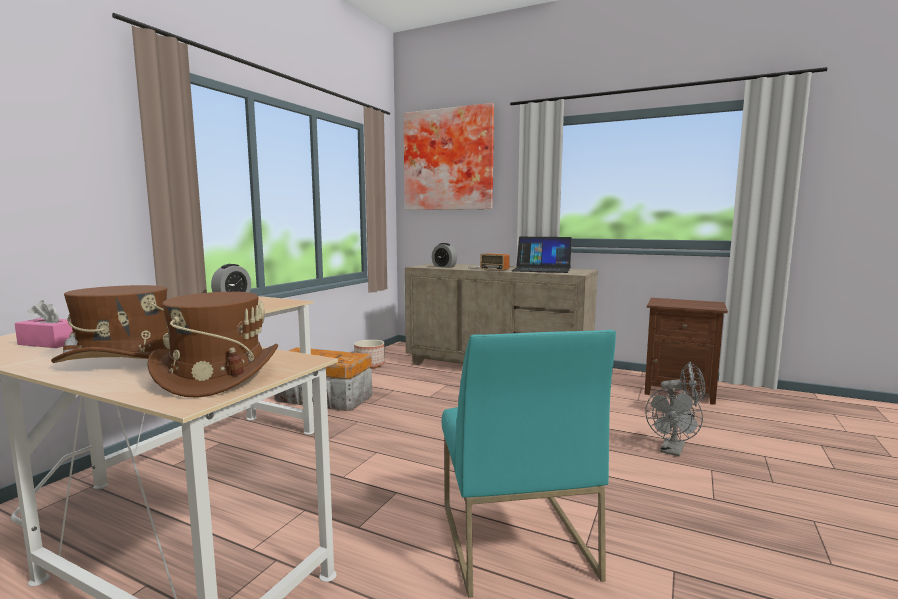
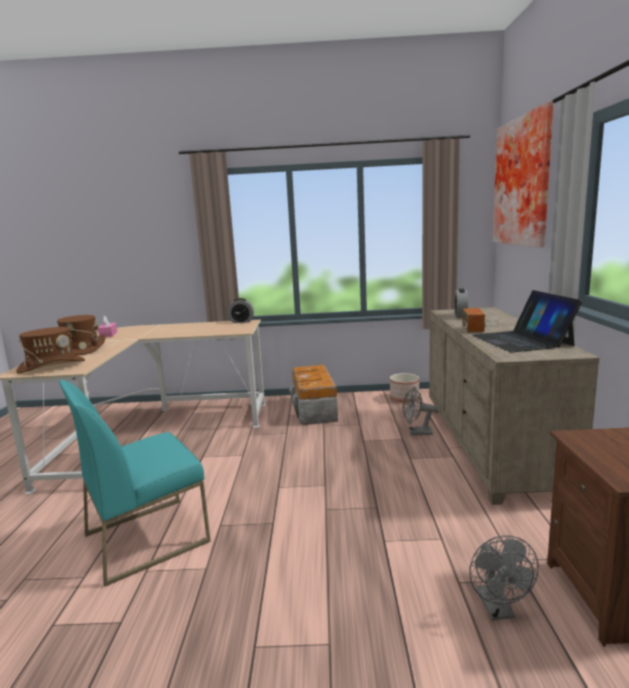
camera: 65 degrees right, 5 degrees up
grey fan [645,388,703,456] -> grey fan moved to [403,387,437,435]

